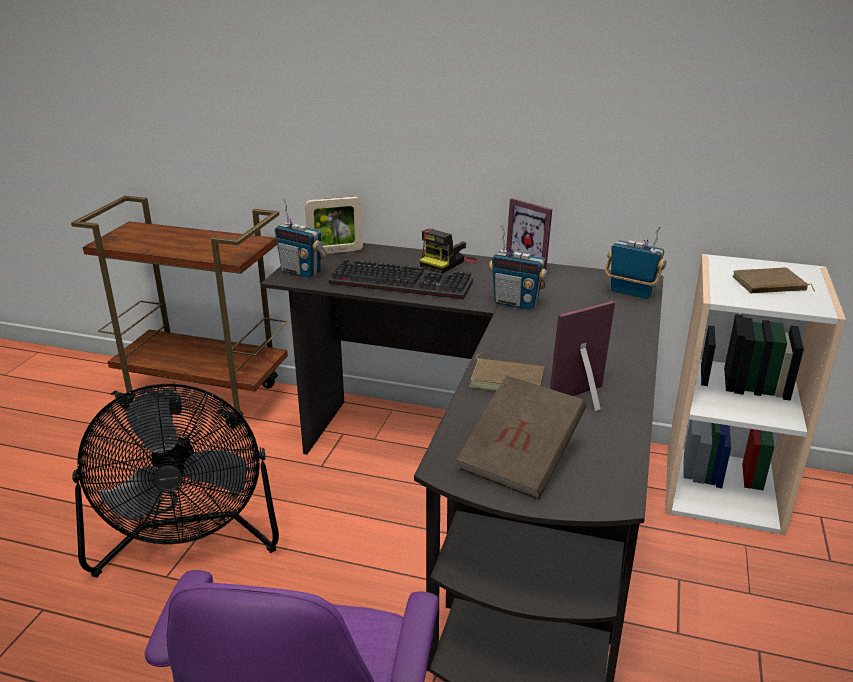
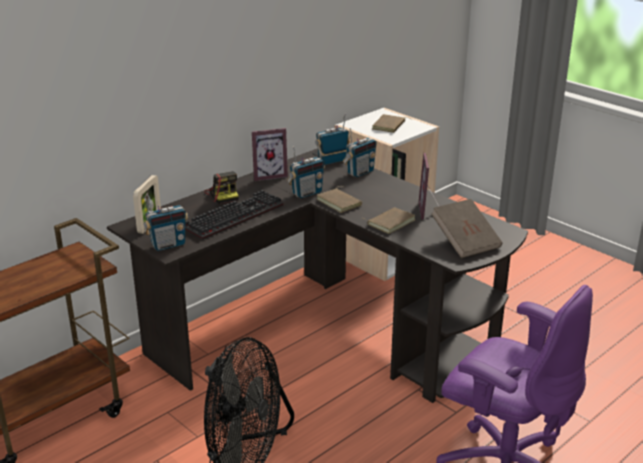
camera: 60 degrees left, 0 degrees up
none -> brown book [317,186,362,213]
none -> radio [343,128,377,177]

